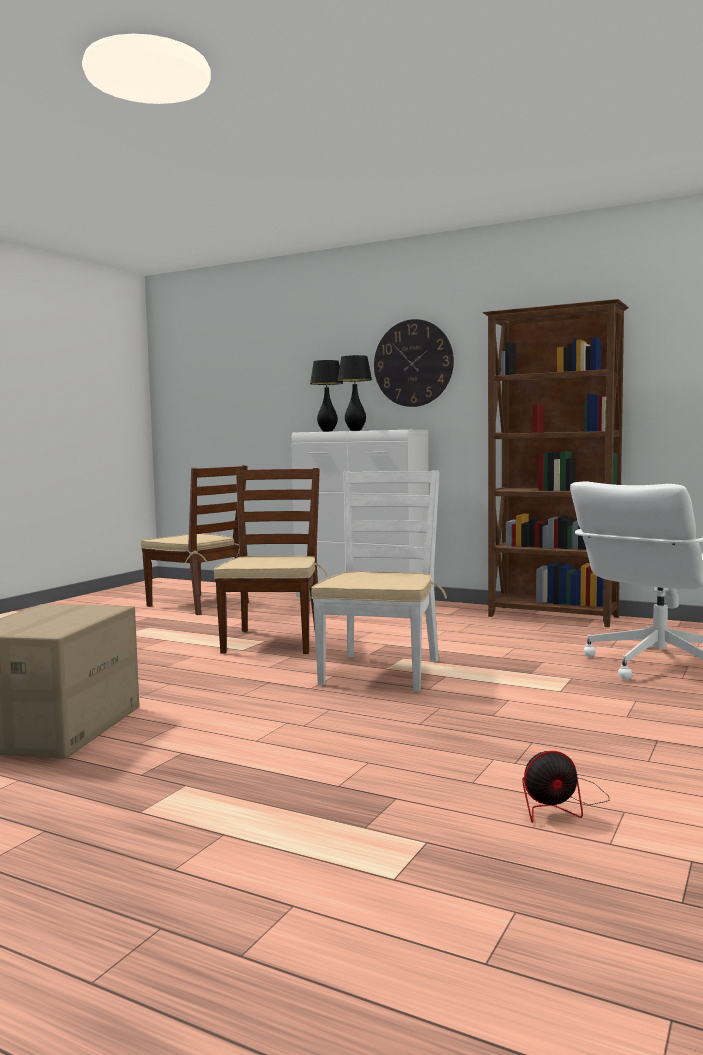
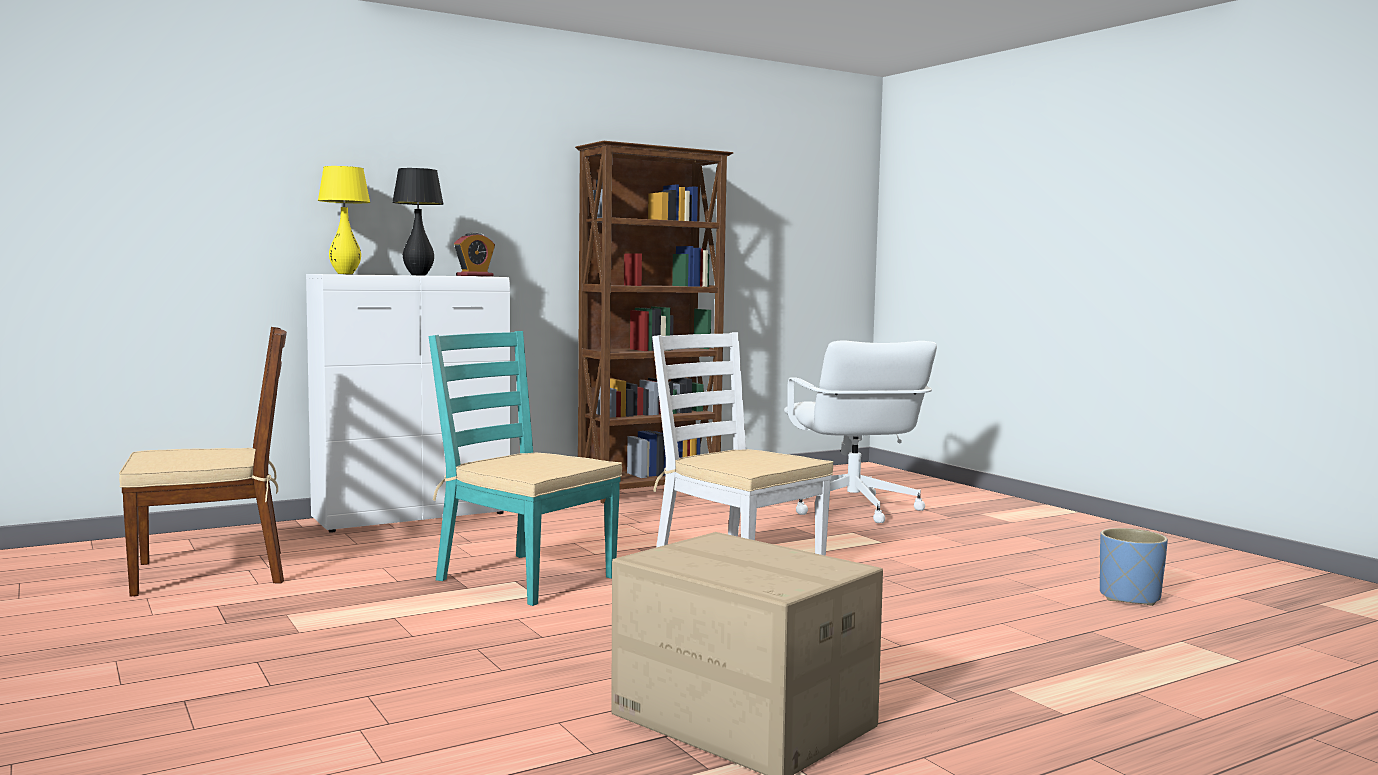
camera: 60 degrees left, 0 degrees up
brown chair [214,468,328,654] -> turquoise chair [429,331,622,606]
black table lamp [310,360,343,432] -> yellow table lamp [318,166,370,274]
wall clock [374,319,454,407] -> none
fan [522,751,609,823] -> blue planter [1100,528,1168,606]
none -> alarm clock [454,233,495,276]

